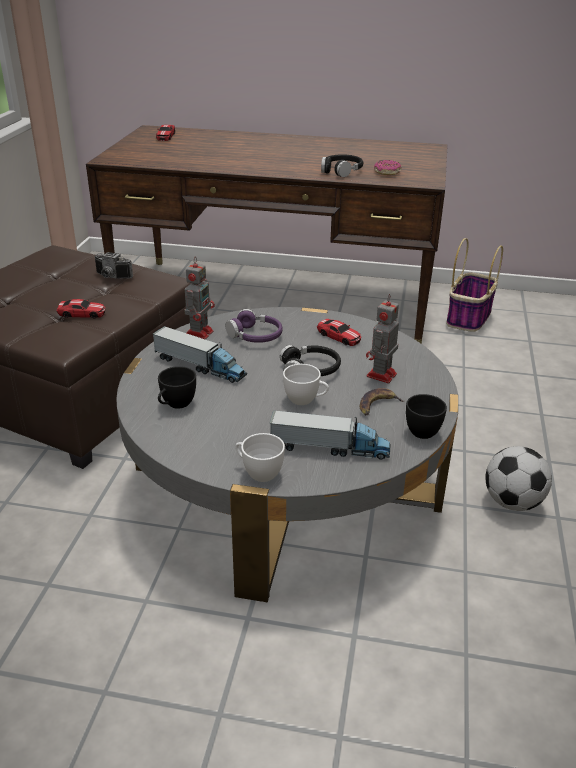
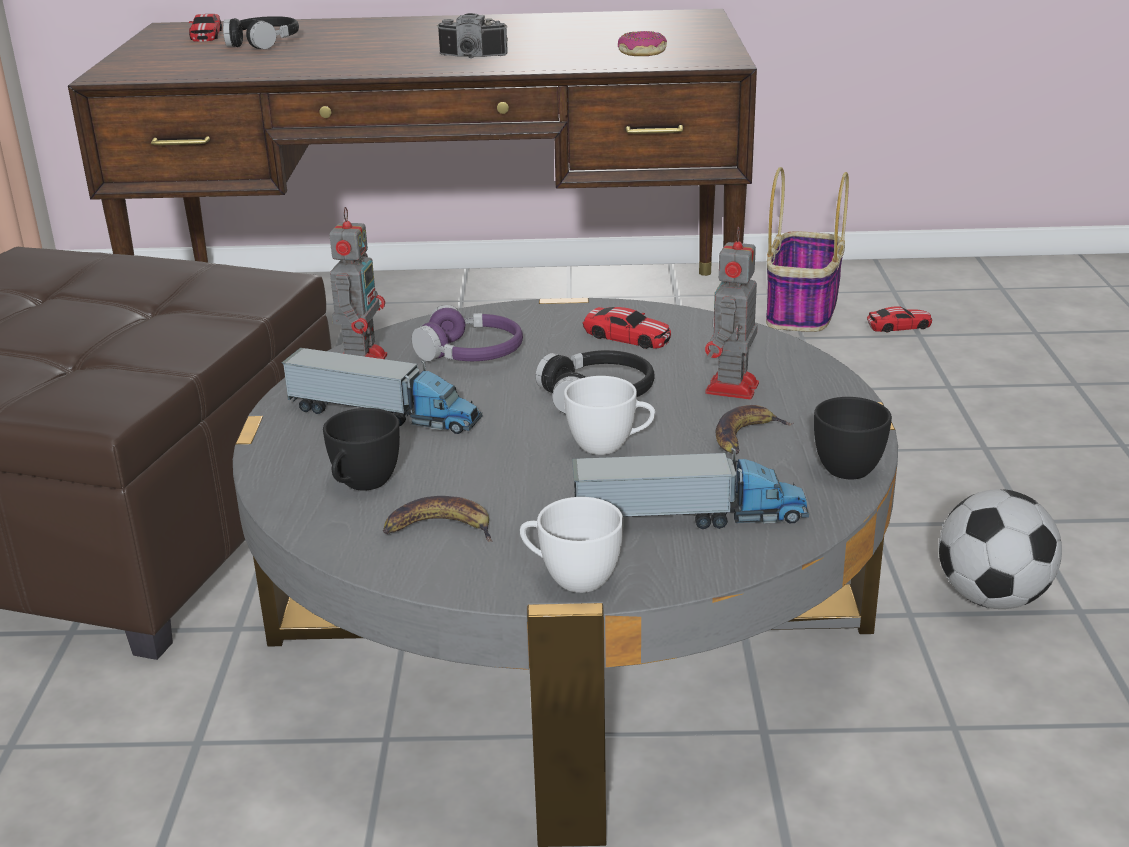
camera: 10 degrees left, 5 degrees down
toy car [57,299,105,318] -> toy car moved to [867,306,932,333]
camera [94,252,133,279] -> camera moved to [436,13,508,58]
black headphones [321,154,363,177] -> black headphones moved to [223,16,299,49]
none -> banana [383,496,492,542]

